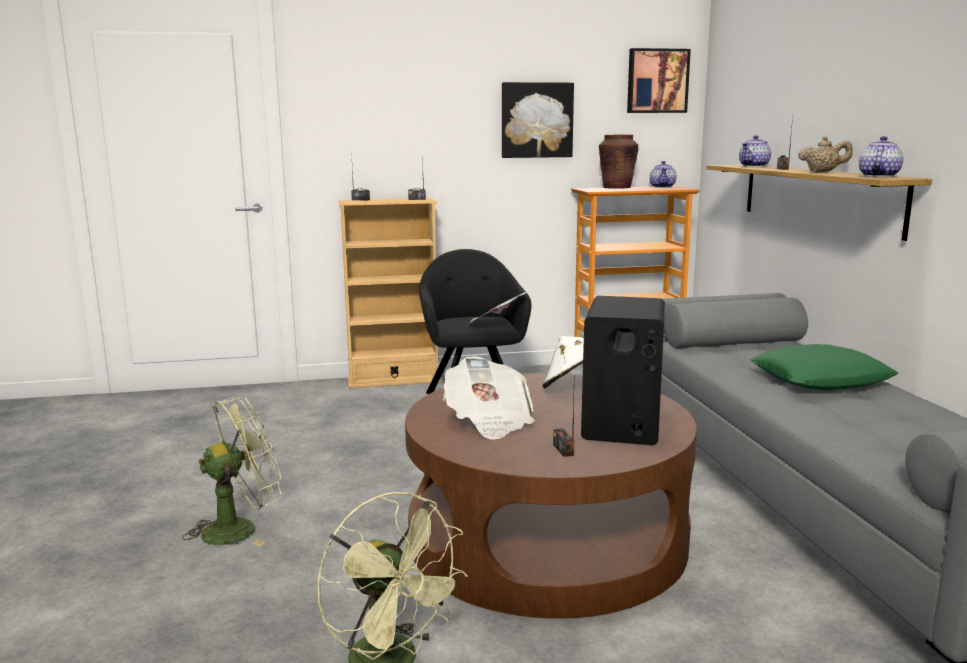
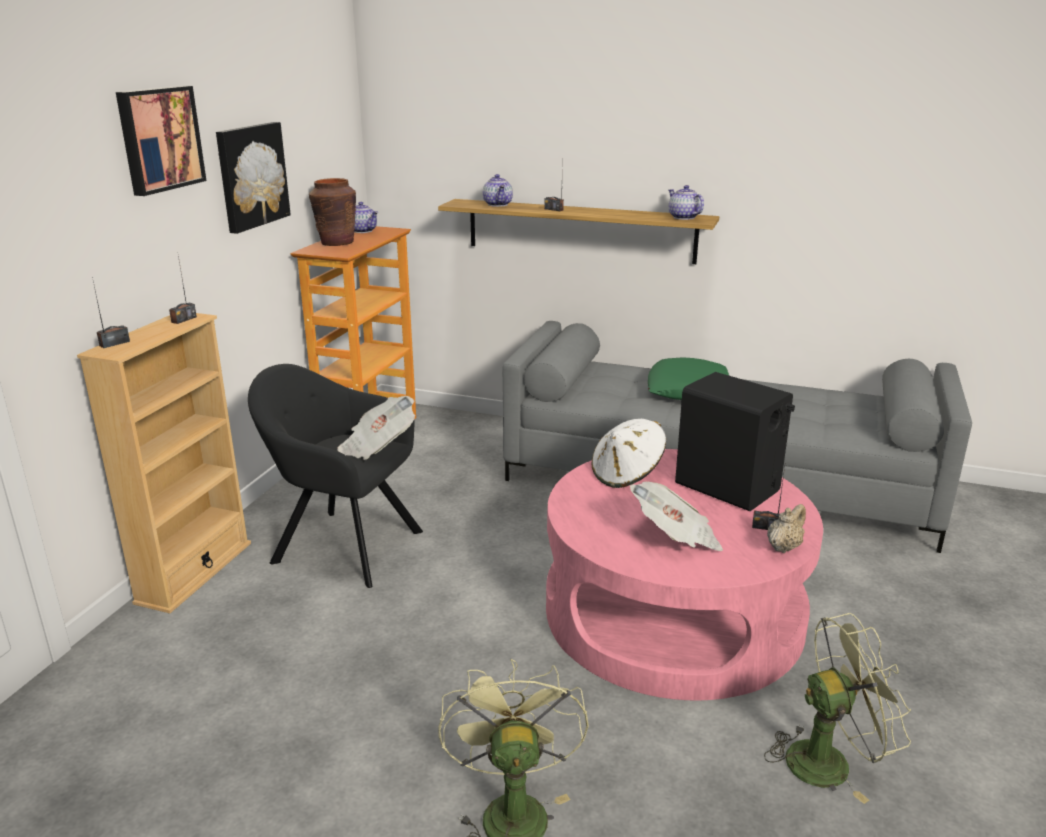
camera: 60 degrees left, 10 degrees up
brown coffee table [405,373,697,619] -> pink coffee table [546,449,823,701]
picture [627,48,691,113] -> picture moved to [116,86,206,196]
beige teapot [798,136,853,173] -> beige teapot moved to [767,504,806,553]

